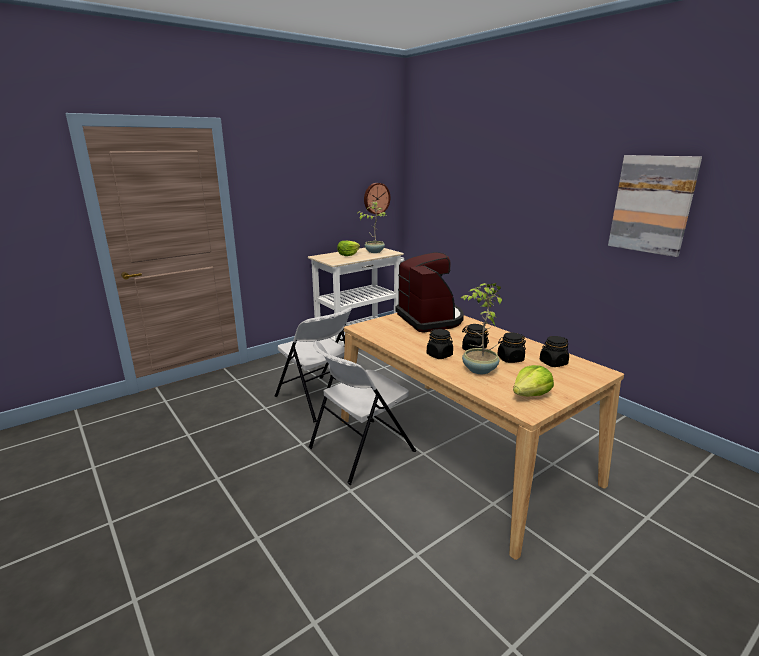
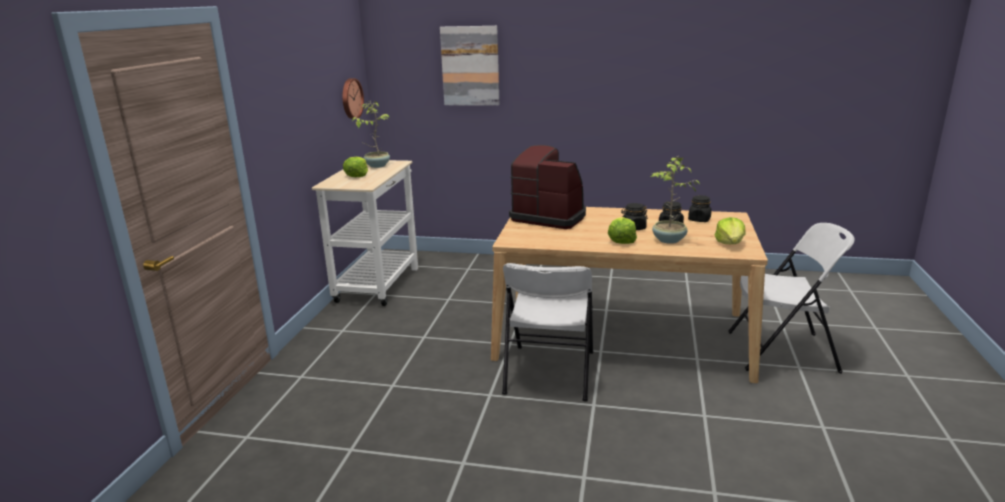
camera: 40 degrees left, 0 degrees up
white chair [275,307,352,423] -> white chair moved to [728,223,855,374]
black jar [427,329,453,359] -> lettuce [608,217,637,244]
picture [608,155,702,257] -> picture moved to [440,26,500,106]

